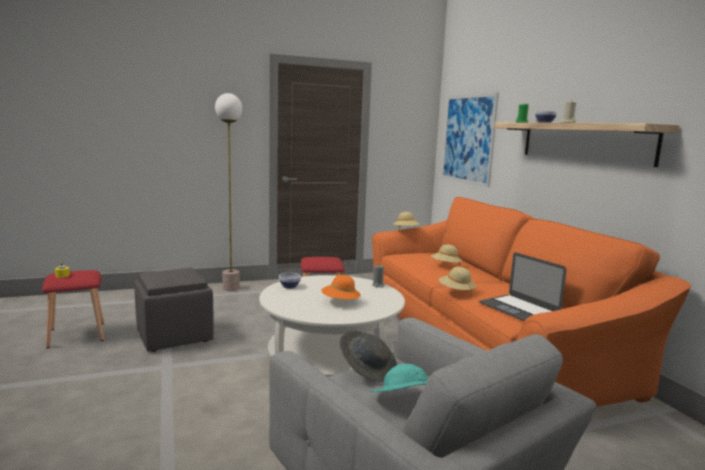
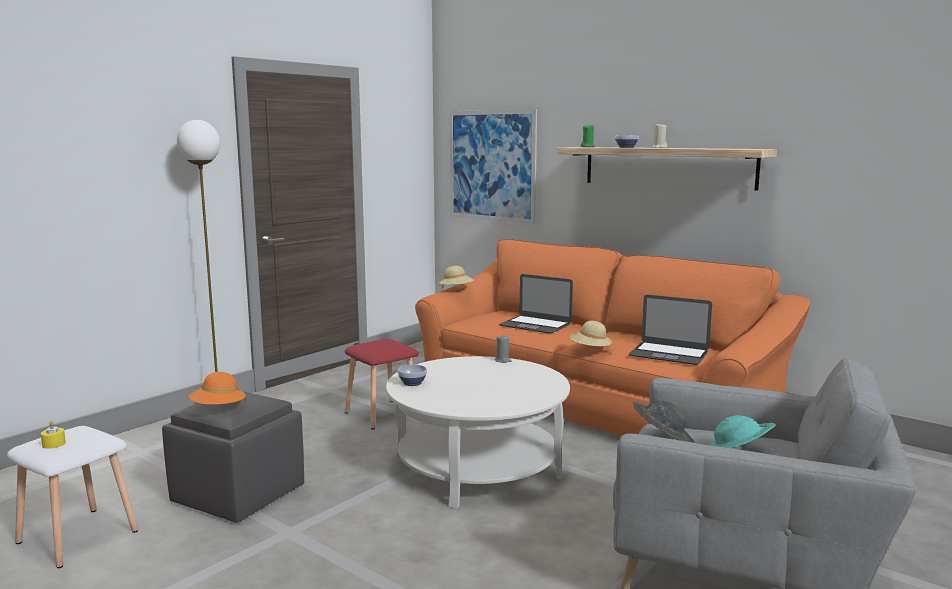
camera: 30 degrees left, 0 degrees up
red stool [42,270,104,348] -> white stool [7,426,138,568]
orange hat [321,275,361,301] -> orange hat moved to [189,372,246,405]
beige hat [431,244,463,265] -> laptop [499,274,573,334]

